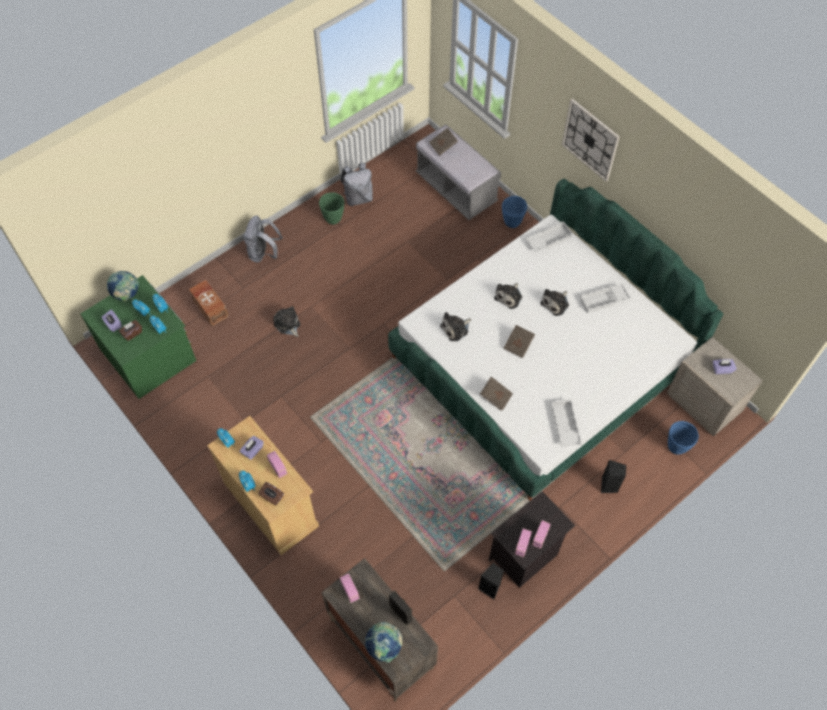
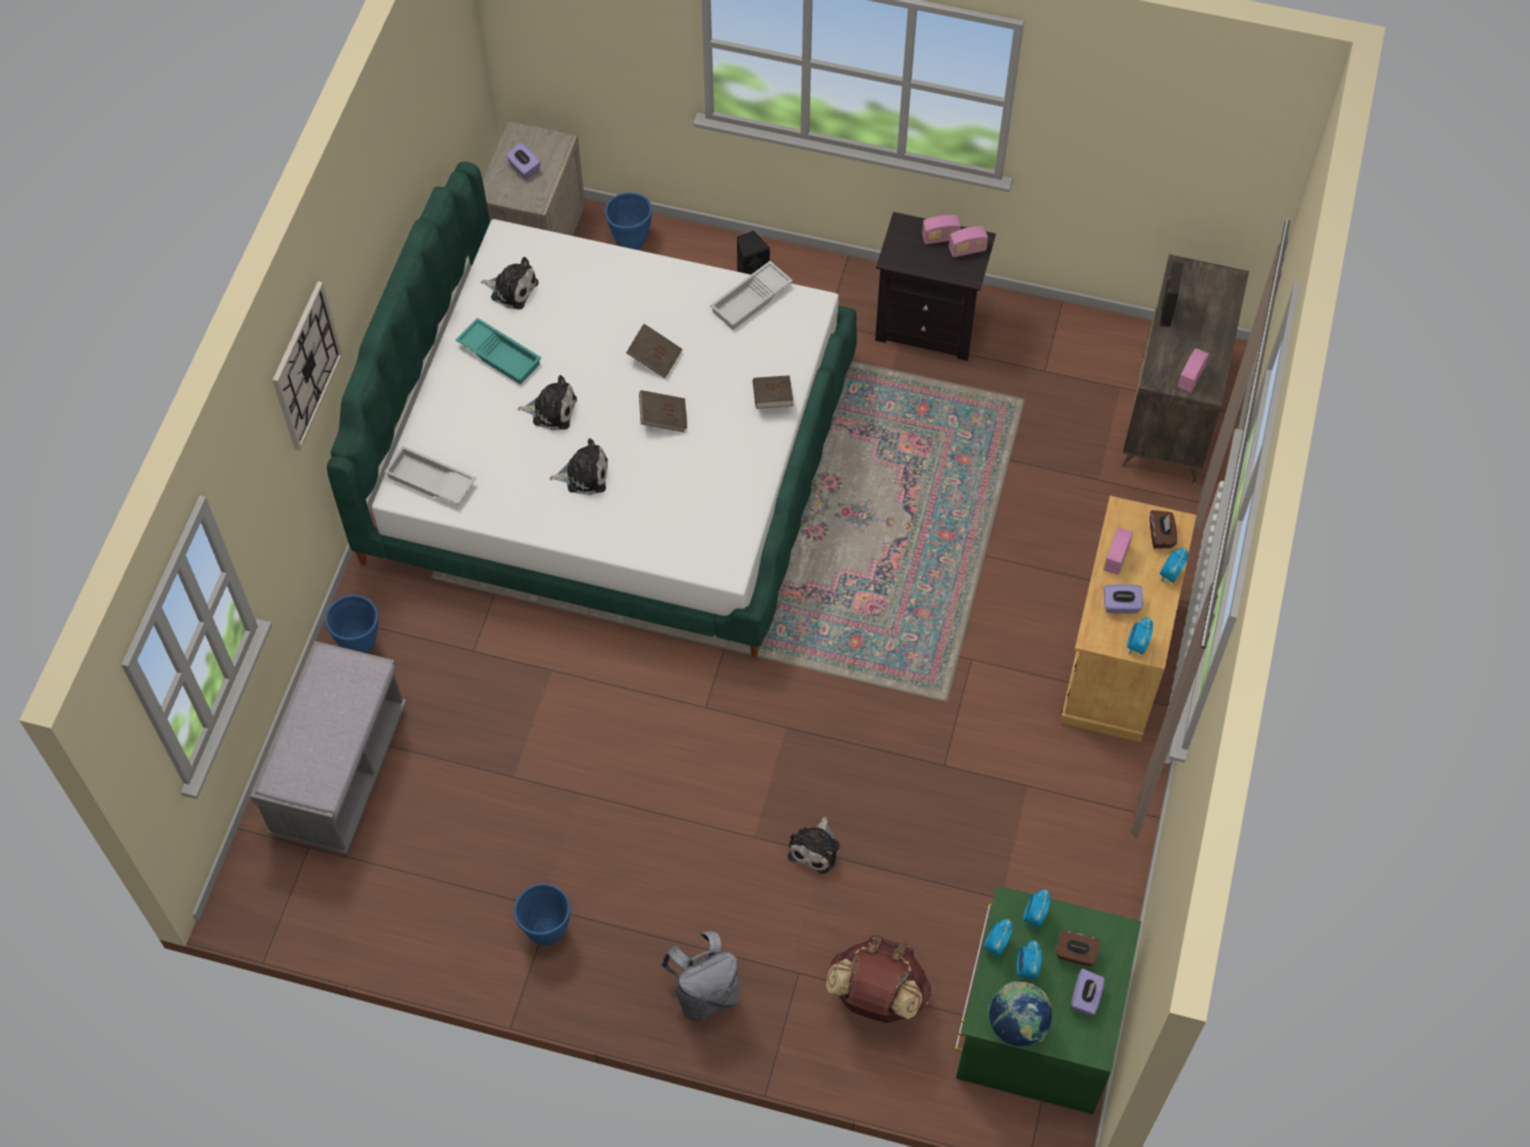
camera: 125 degrees left, 0 degrees up
brown storage box [189,280,229,326] -> brown backpack [826,935,931,1023]
green planter [319,192,345,225] -> blue planter [514,883,570,946]
grey backpack [340,162,373,206] -> none
globe [365,622,403,663] -> none
brown book [429,128,458,156] -> brown book moved to [626,324,683,378]
plush toy [440,312,471,341] -> plush toy moved to [481,257,538,310]
black speaker [478,563,504,600] -> none
white tray [580,283,631,313] -> turquoise tray [456,318,541,385]

